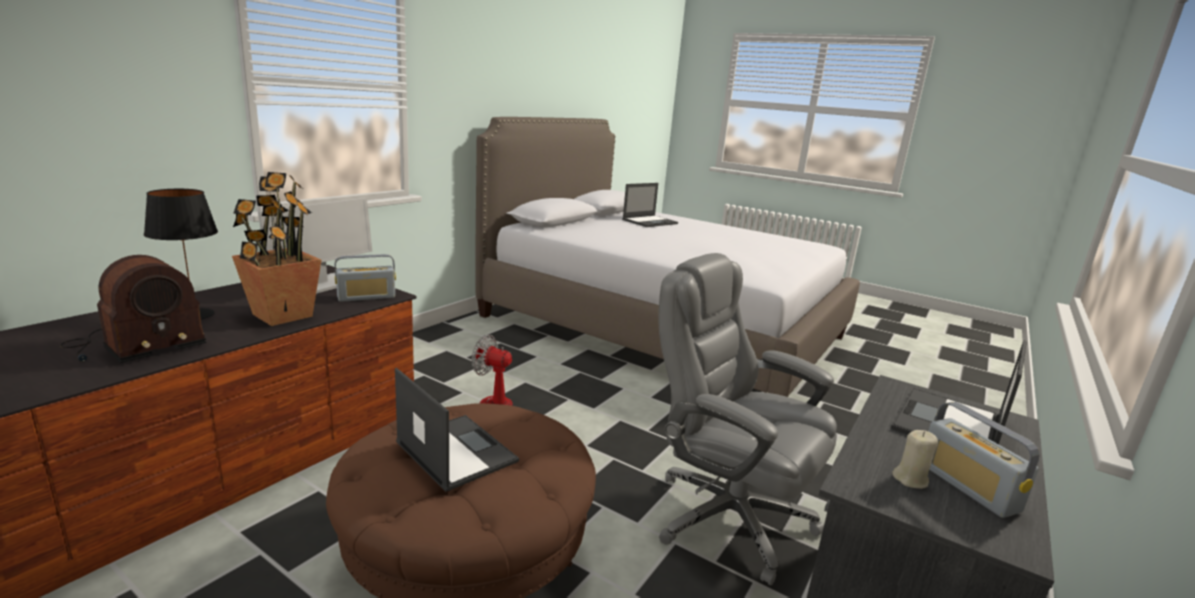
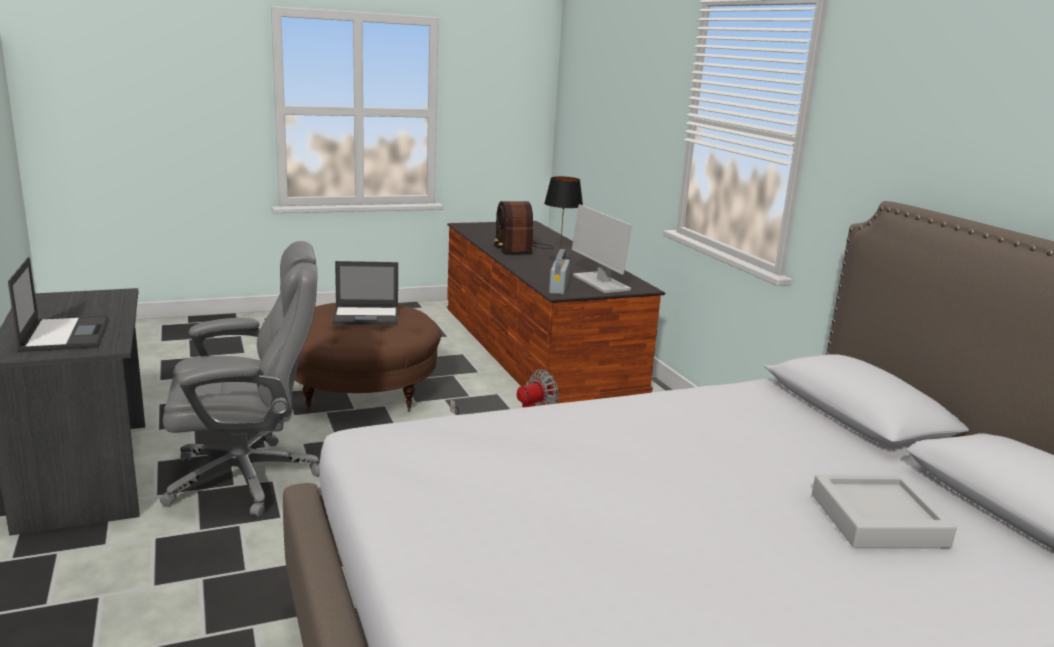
camera: 125 degrees right, 0 degrees up
potted plant [232,172,321,326] -> none
laptop [622,183,678,227] -> grey tray [812,475,957,548]
beige candle [892,430,938,489] -> none
radio [928,402,1040,518] -> none

